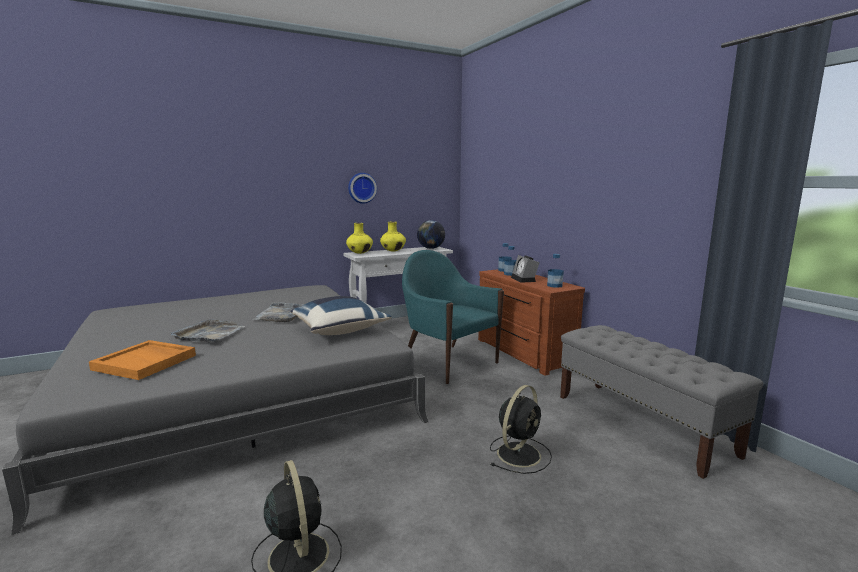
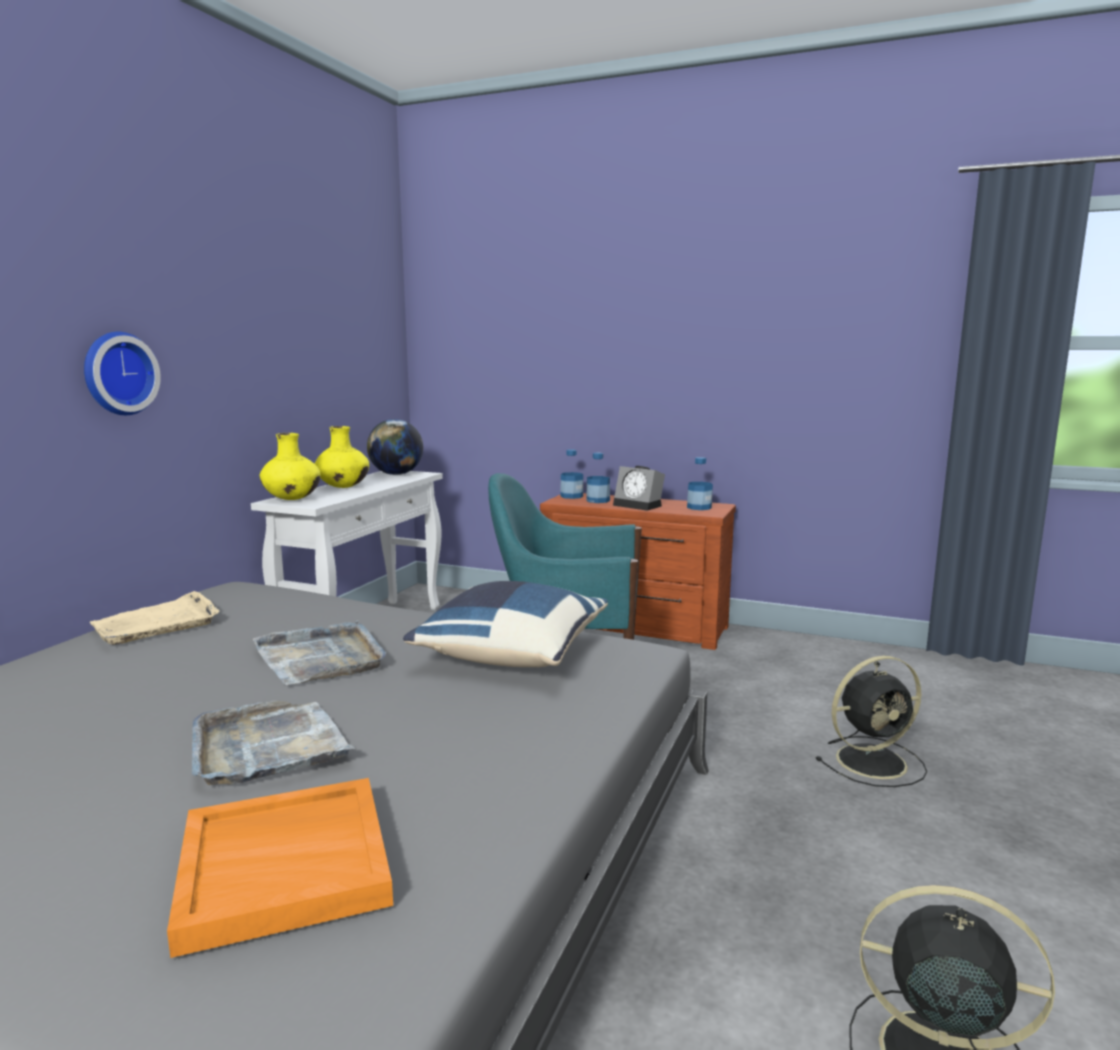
camera: 40 degrees left, 0 degrees up
wall clock [348,173,377,204] -> wall clock moved to [84,332,161,415]
black fan [490,385,552,474] -> black fan turned 75 degrees clockwise [815,656,927,787]
grey bench [560,325,763,479] -> none
none -> beige tray [90,591,220,645]

